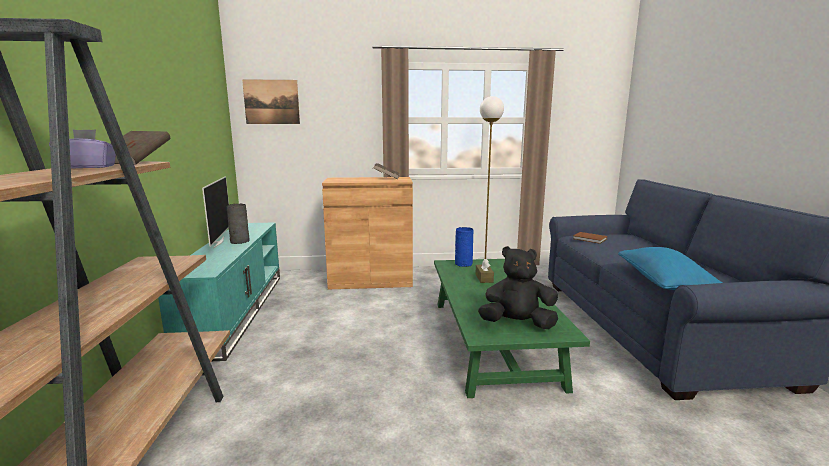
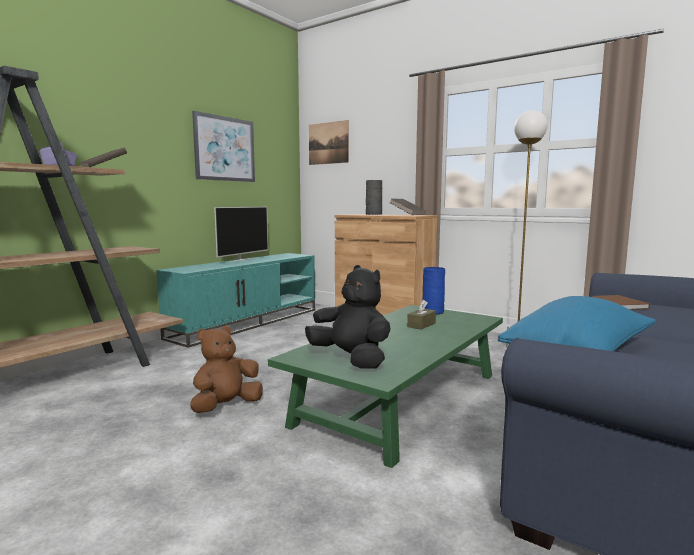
camera: 40 degrees right, 5 degrees down
grey vase [227,204,250,244] -> grey vase moved to [366,180,382,215]
none -> brown plush toy [190,326,263,413]
none -> picture [192,111,255,182]

